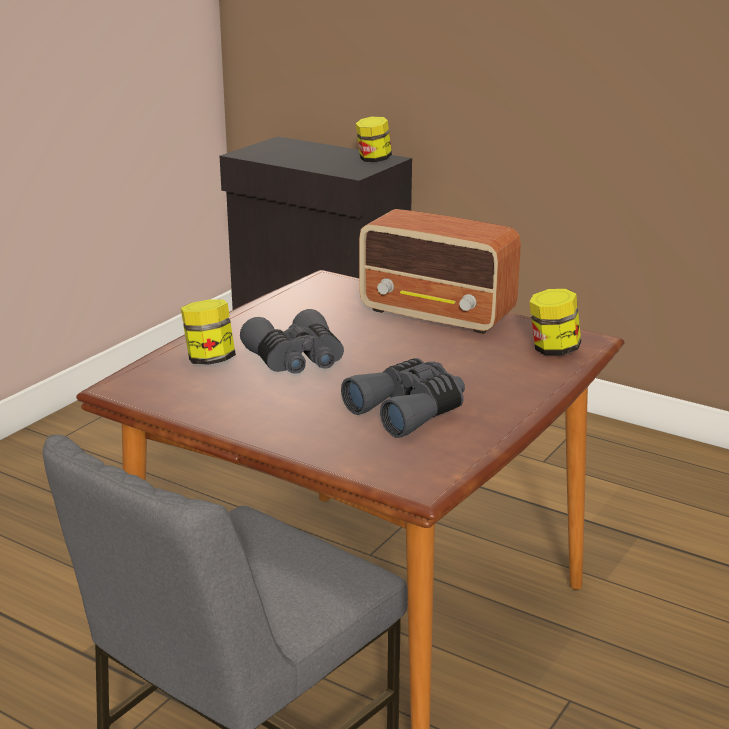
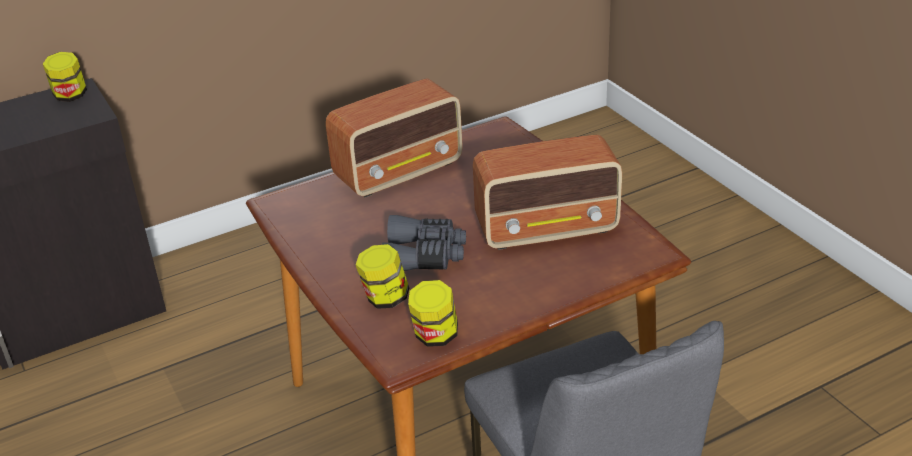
camera: 60 degrees left, 10 degrees up
grey binoculars [341,358,465,438] -> radio [473,135,622,250]
jar [529,289,581,355] -> jar moved to [408,280,458,347]

